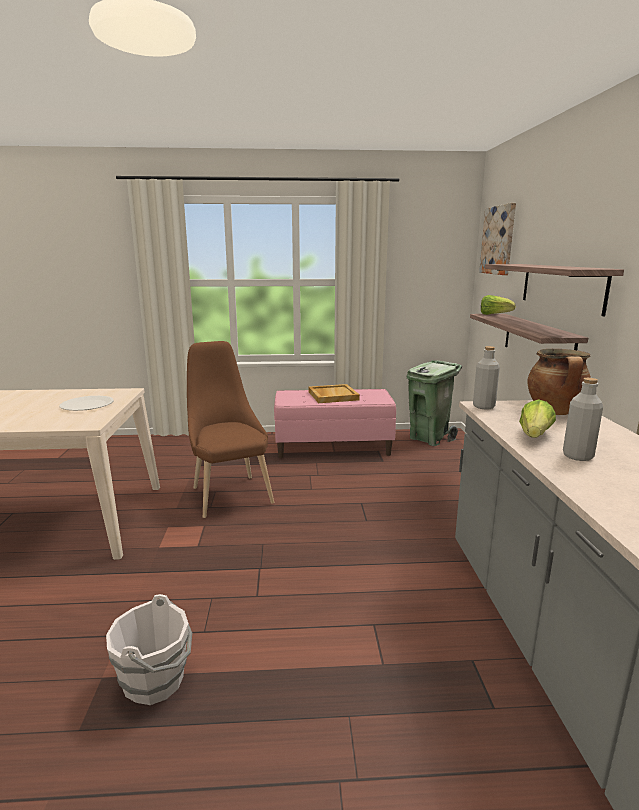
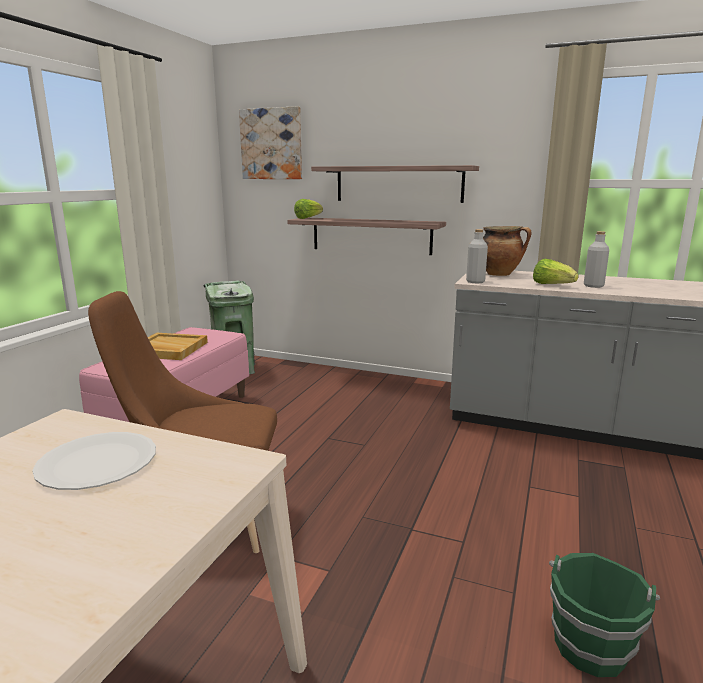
camera: 65 degrees left, 0 degrees up
white bucket [106,594,192,705] -> green bucket [549,553,660,677]

